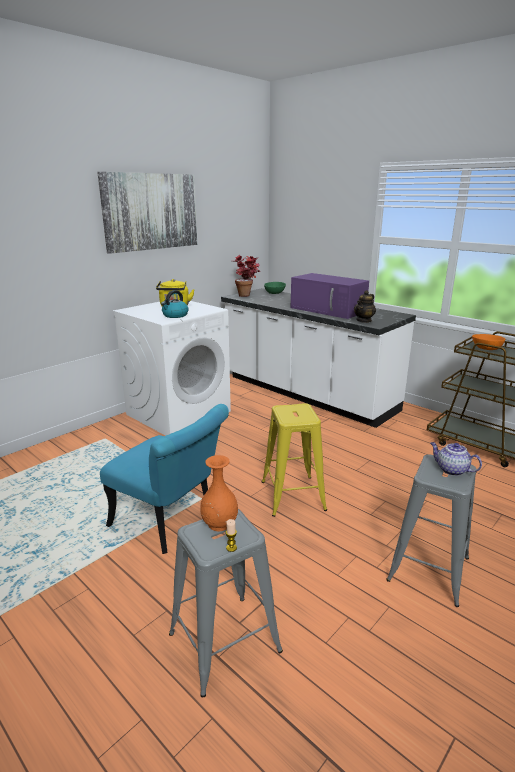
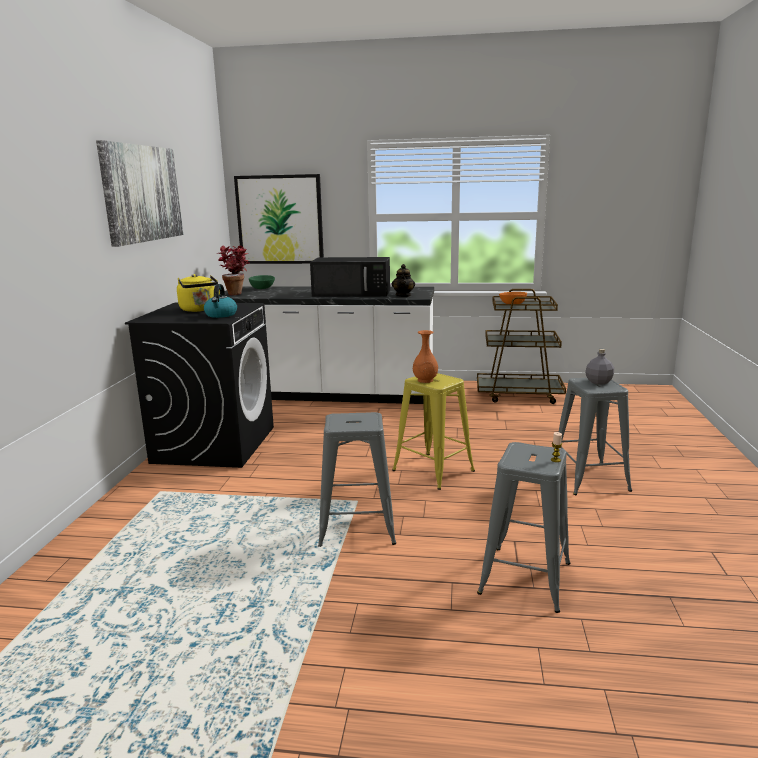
camera: 35 degrees left, 5 degrees down
turquoise chair [100,404,229,554] -> grey stool [318,412,396,547]
white washing machine [113,301,231,436] -> black washing machine [125,303,274,468]
orange vase [200,455,238,531] -> orange vase moved to [413,330,438,383]
purple microwave [291,273,369,319] -> black microwave [310,257,390,297]
teapot [430,442,482,476] -> grey bottle [585,349,614,385]
none -> picture [234,174,324,264]

